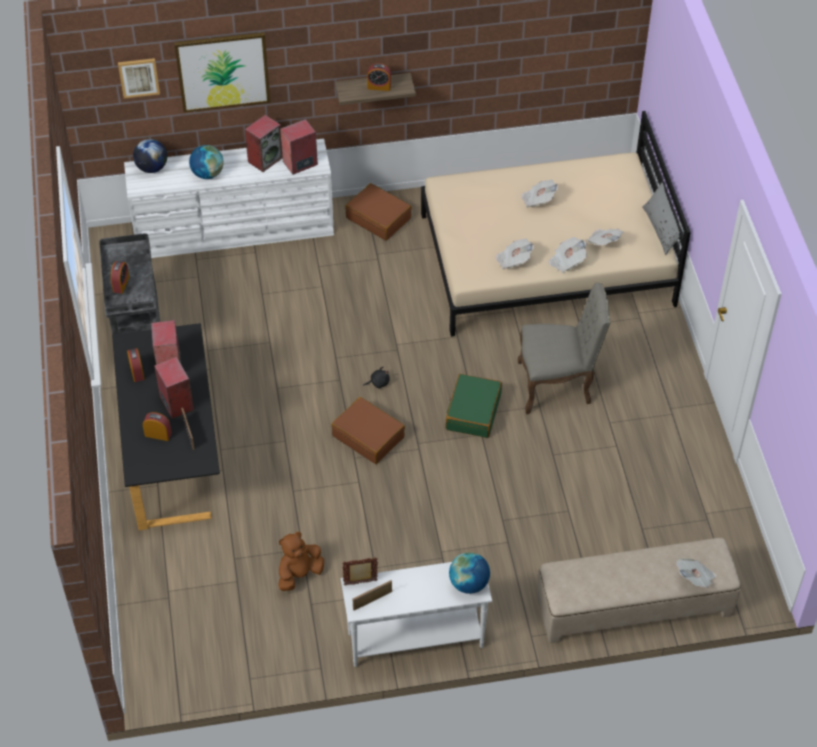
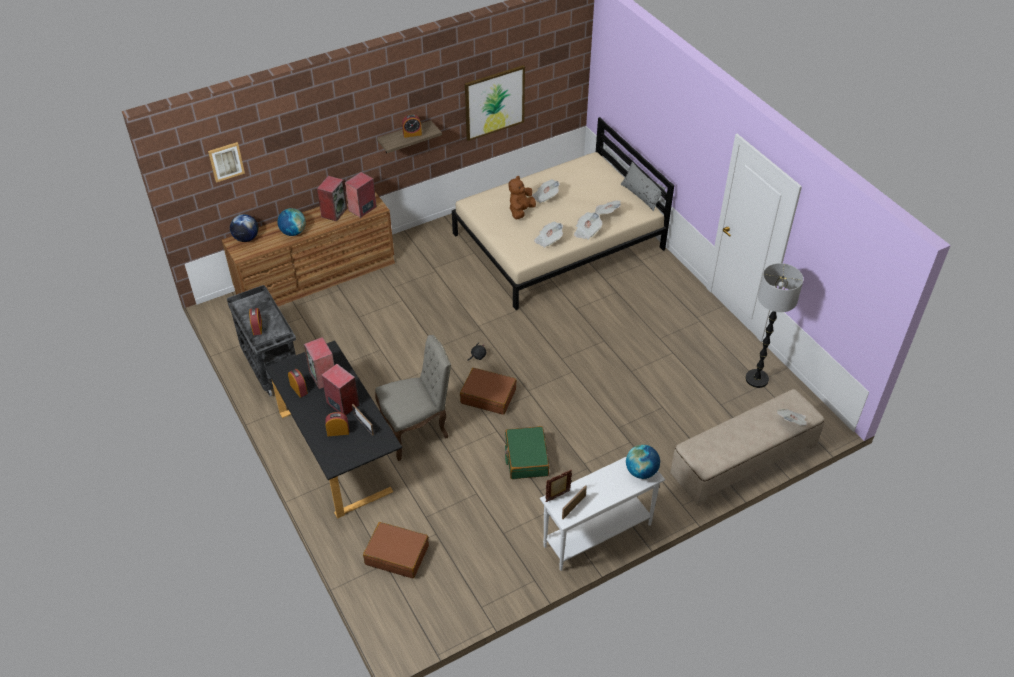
camera: 20 degrees left, 5 degrees down
white dresser [124,139,334,258] -> brown dresser [222,192,395,306]
picture [174,32,271,113] -> picture moved to [465,65,525,141]
brown plush toy [279,532,324,591] -> brown plush toy moved to [509,176,536,219]
brown suitcase [345,183,412,241] -> brown suitcase moved to [363,522,429,578]
green suitcase [446,374,502,438] -> green suitcase moved to [505,426,550,479]
grey chair [518,282,610,414] -> grey chair moved to [375,335,451,461]
none -> floor lamp [745,263,803,388]

